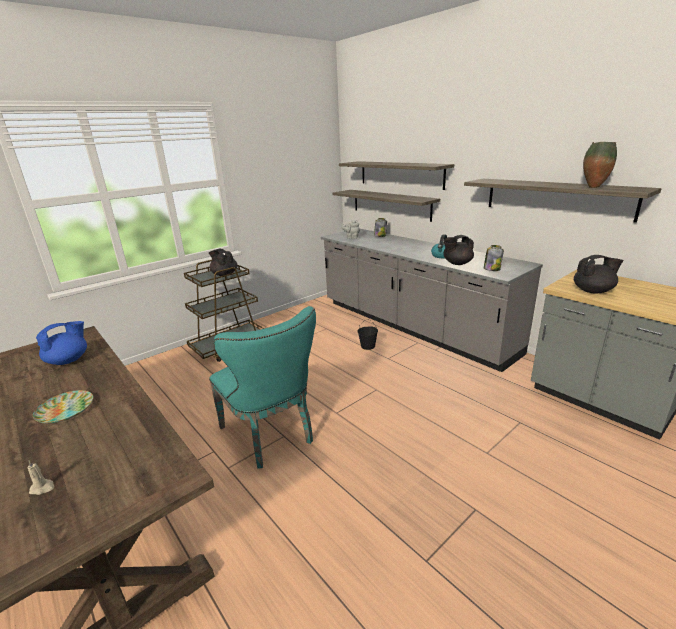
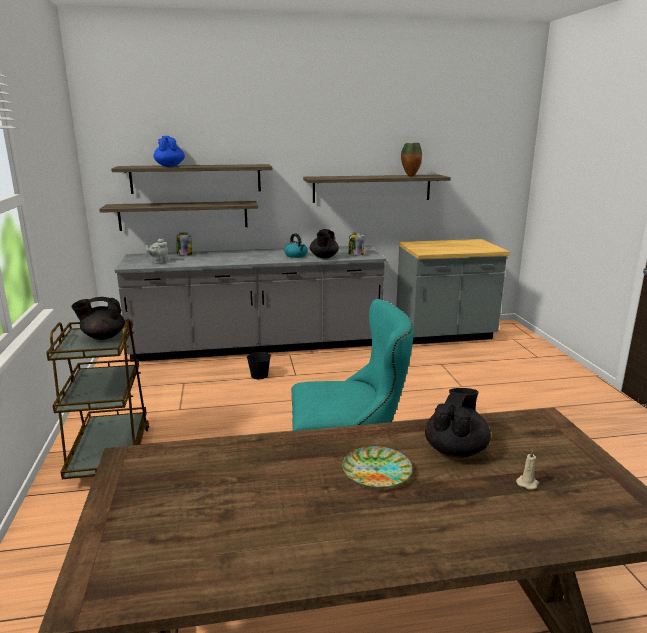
camera: 60 degrees left, 5 degrees down
blue teapot [36,321,87,365] -> blue teapot moved to [154,136,185,167]
black teapot [574,255,623,294] -> black teapot moved to [425,388,491,458]

